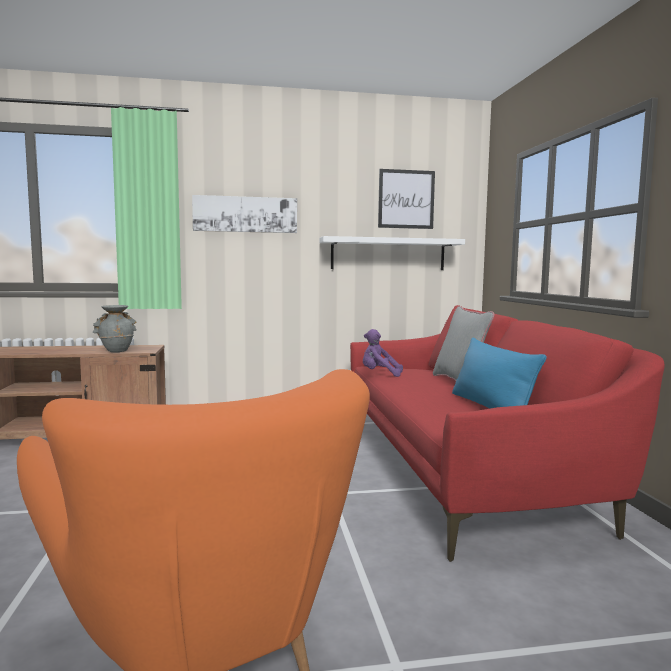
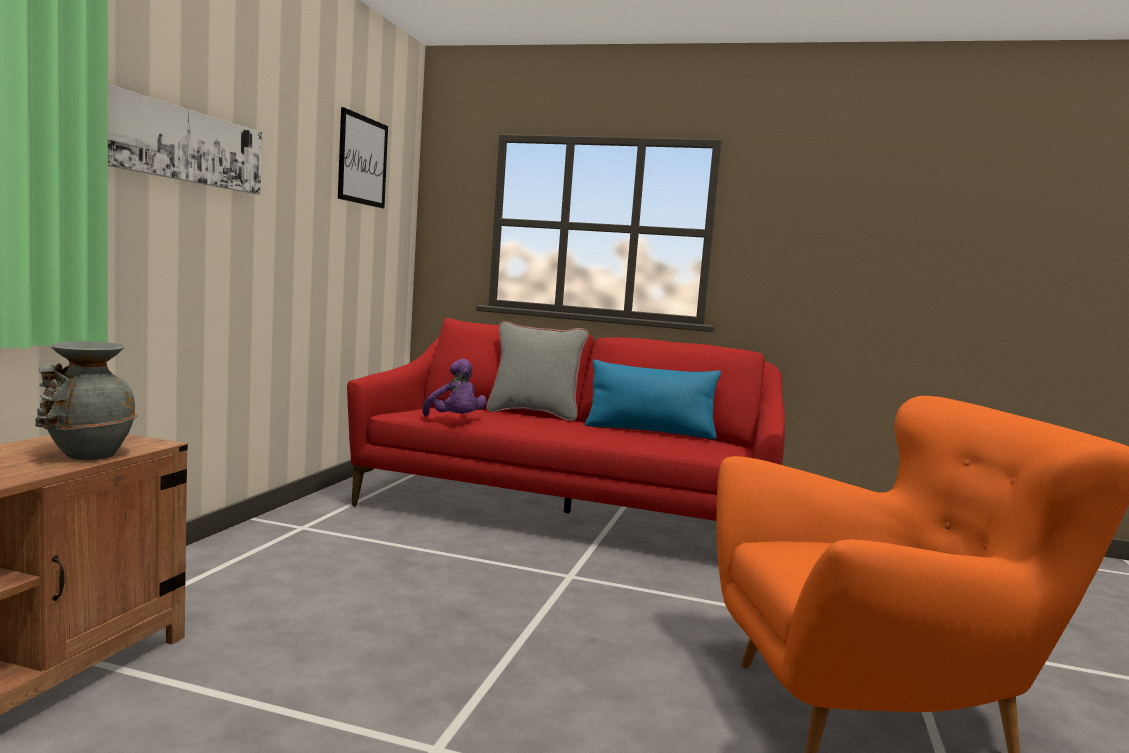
camera: 65 degrees left, 0 degrees up
white shelf [319,236,465,270] -> none
purple plush toy [363,329,403,377] -> purple plush toy turned 75 degrees counterclockwise [423,359,487,416]

